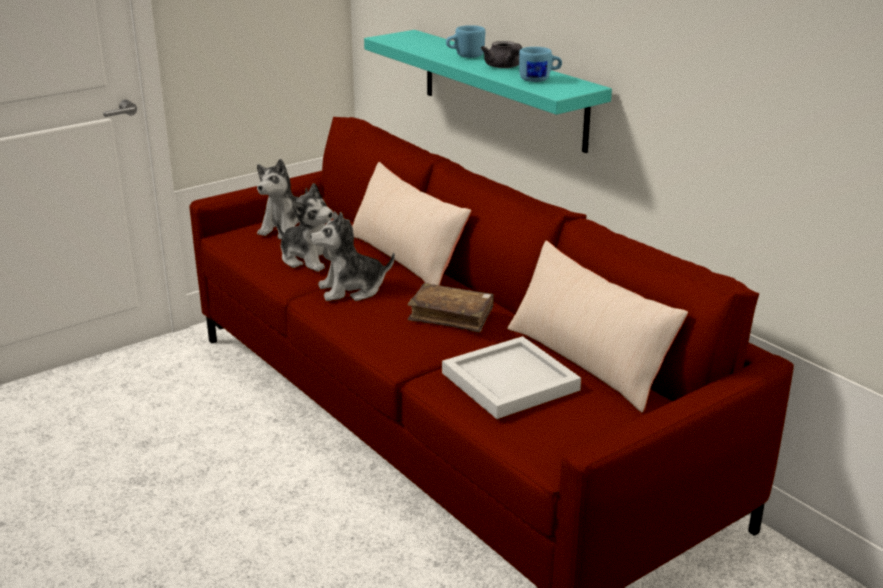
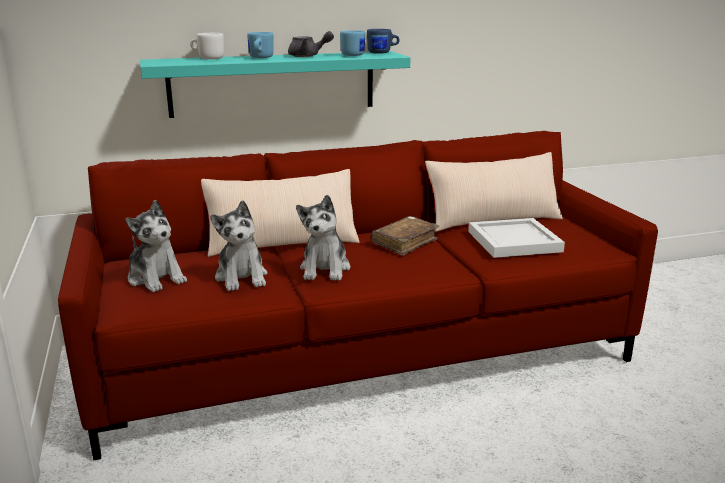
camera: 70 degrees left, 5 degrees down
plush toy [276,183,334,272] -> plush toy turned 105 degrees clockwise [210,200,267,291]
none -> white mug [190,33,224,59]
none -> blue mug [367,29,400,54]

